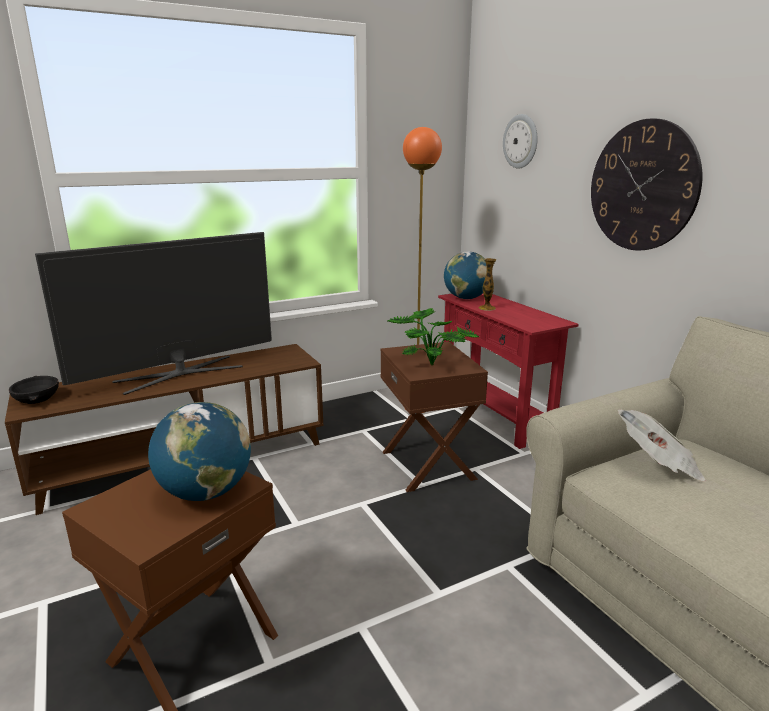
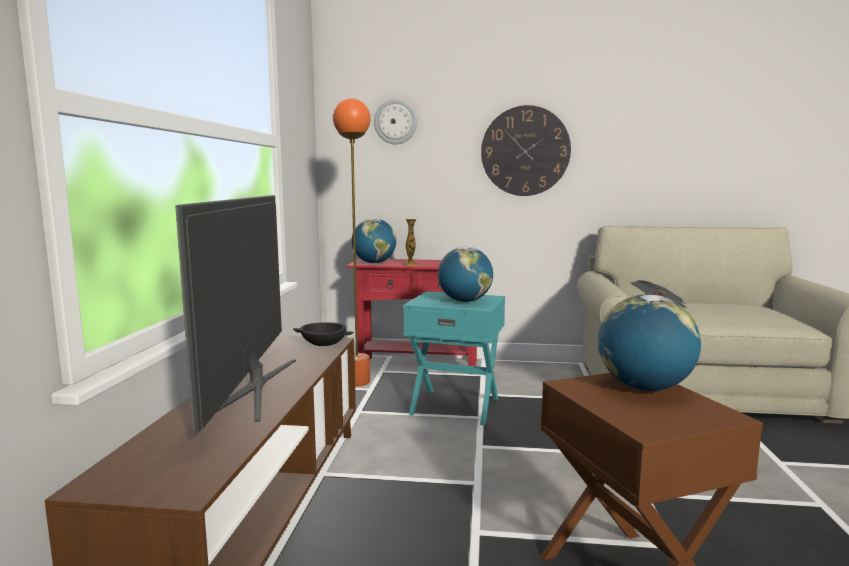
camera: 55 degrees left, 10 degrees down
black bowl [9,376,59,404] -> black bowl moved to [293,322,354,346]
brown side table [381,342,488,492] -> turquoise side table [403,291,505,425]
potted plant [387,308,479,365] -> globe [438,247,493,302]

